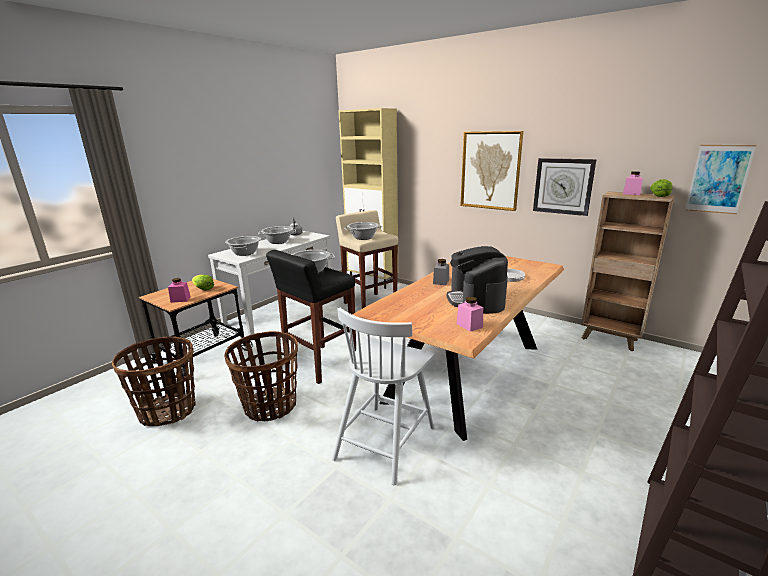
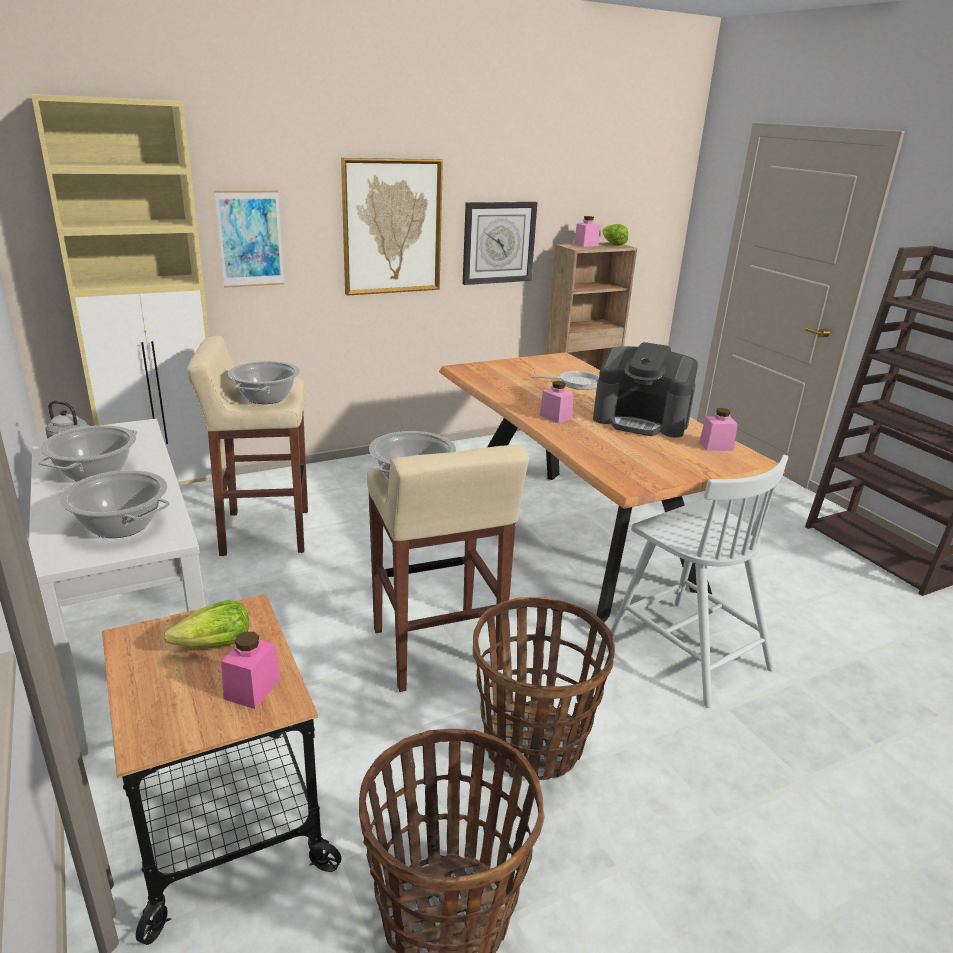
camera: 65 degrees left, 5 degrees up
black stool [266,250,356,384] -> beige stool [367,445,529,692]
grey jar [433,259,449,285] -> pink jar [539,381,573,424]
picture [685,145,756,214] -> picture moved to [215,190,284,288]

